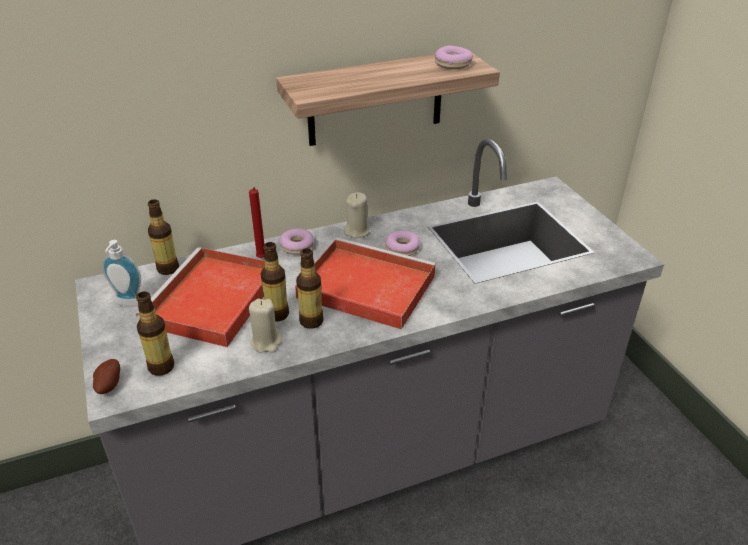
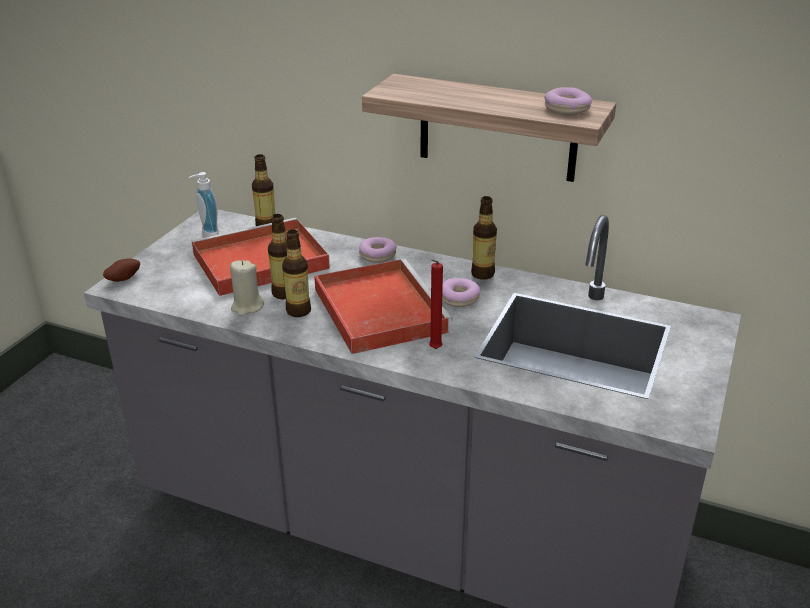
camera: 45 degrees right, 5 degrees down
bottle [136,292,174,376] -> bottle moved to [471,196,497,280]
red candle [249,187,265,258] -> red candle moved to [429,260,443,349]
beige candle [344,192,369,238] -> none

